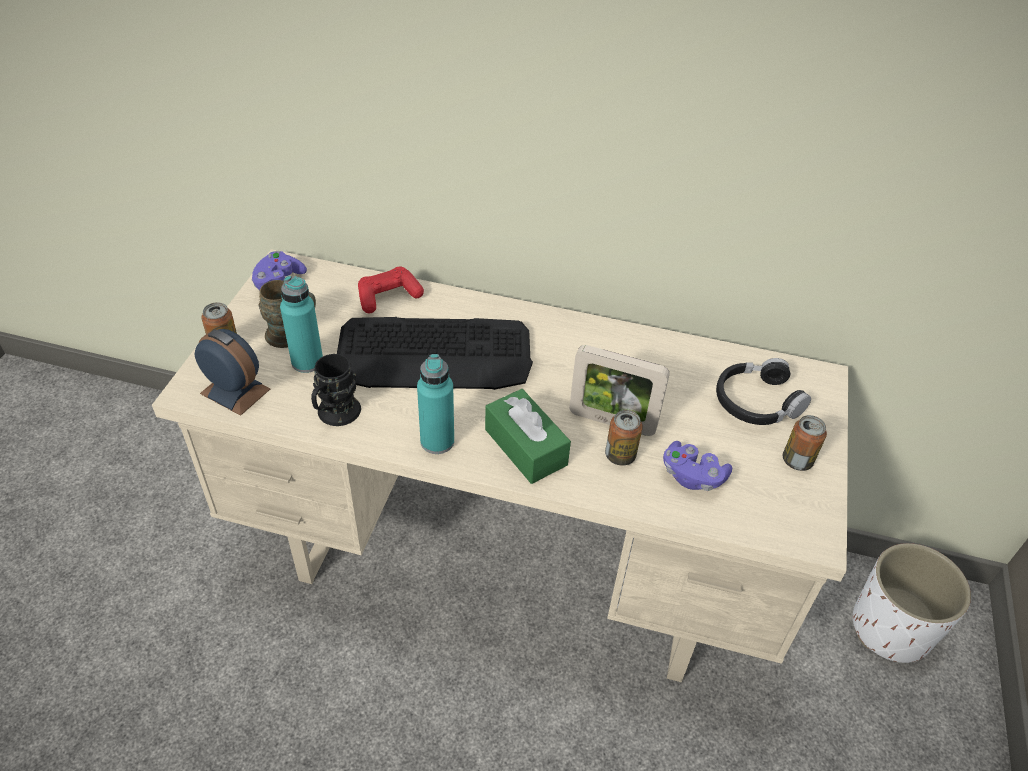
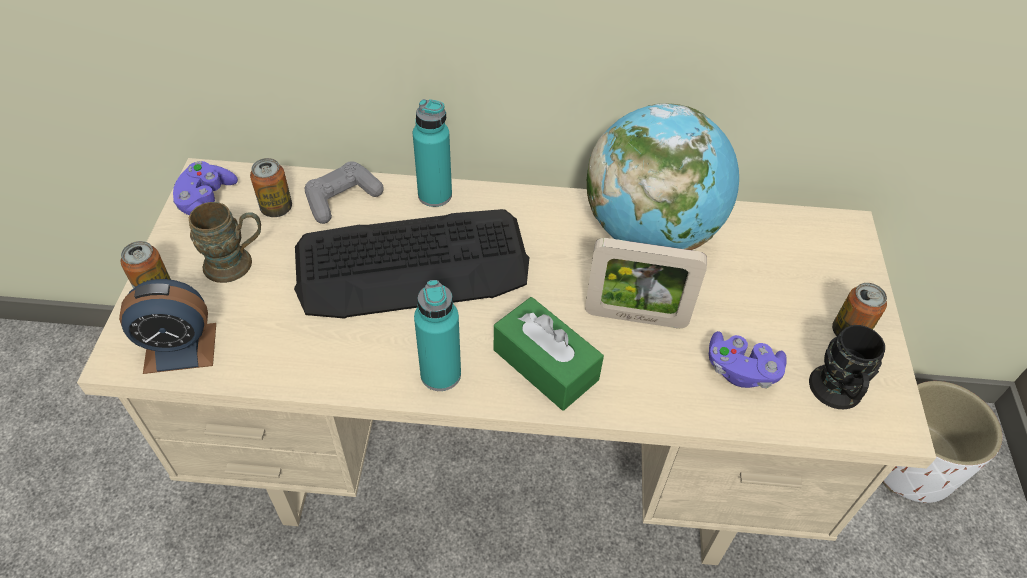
camera: 10 degrees left, 5 degrees up
alarm clock [194,329,270,416] -> alarm clock turned 150 degrees clockwise [119,279,216,374]
turquoise bottle [280,276,323,373] -> turquoise bottle moved to [413,99,452,207]
black mug [311,354,361,426] -> black mug moved to [809,325,885,409]
red game controller [358,267,424,314] -> grey game controller [305,161,384,224]
can [605,410,643,466] -> can moved to [250,158,292,217]
black headphones [716,358,811,425] -> none
none -> globe [587,103,739,250]

